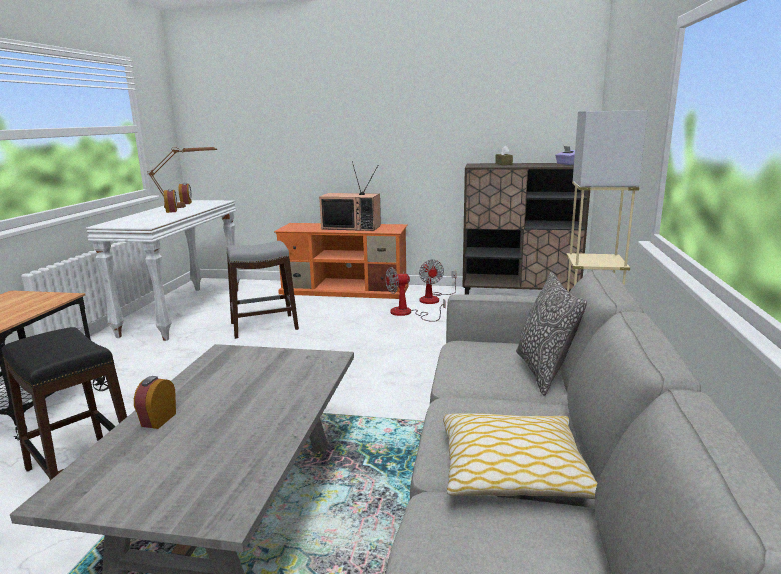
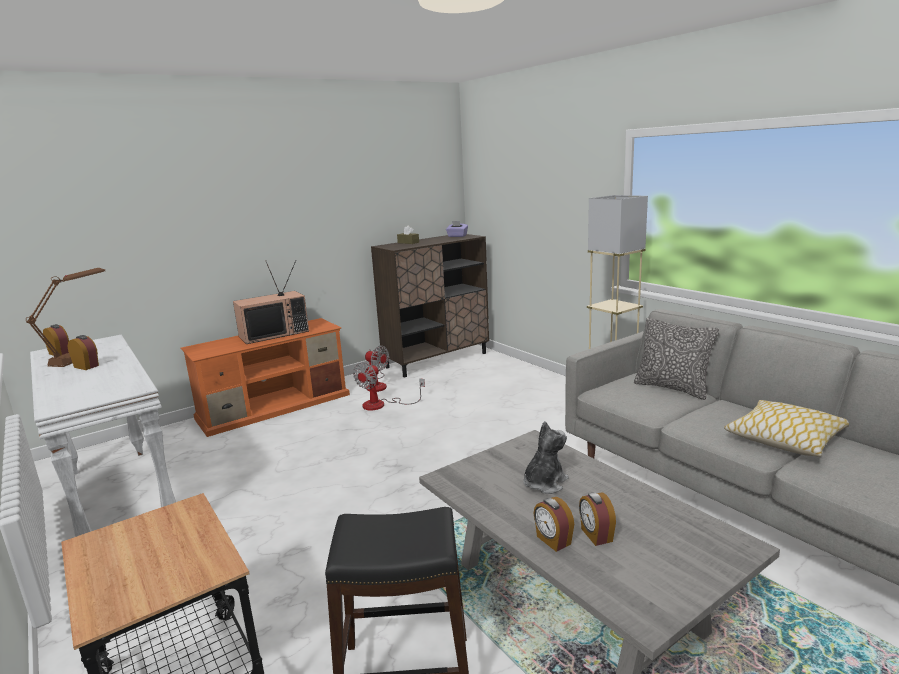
camera: 45 degrees left, 0 degrees up
grey stool [226,241,299,339] -> none
none -> plush toy [523,421,569,494]
none -> alarm clock [579,492,616,546]

